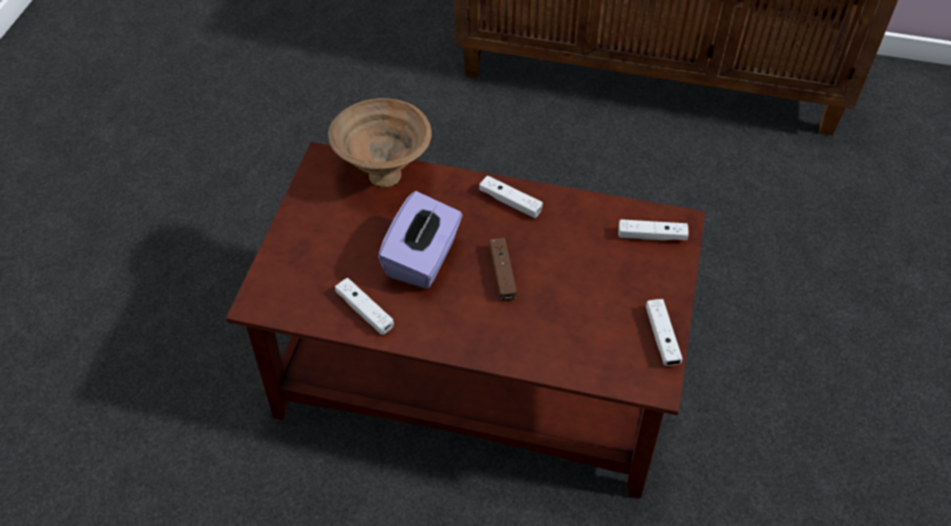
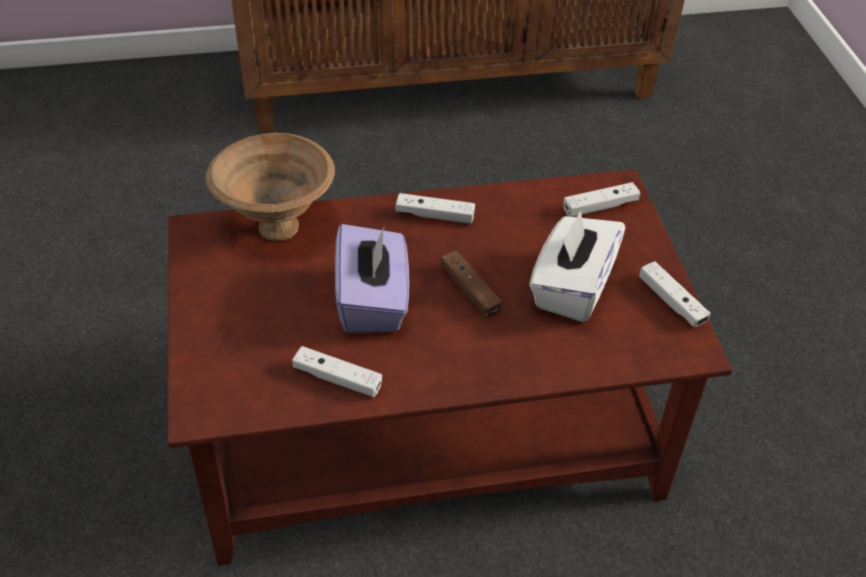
camera: 25 degrees left, 5 degrees down
none -> white tissue box [529,210,625,322]

